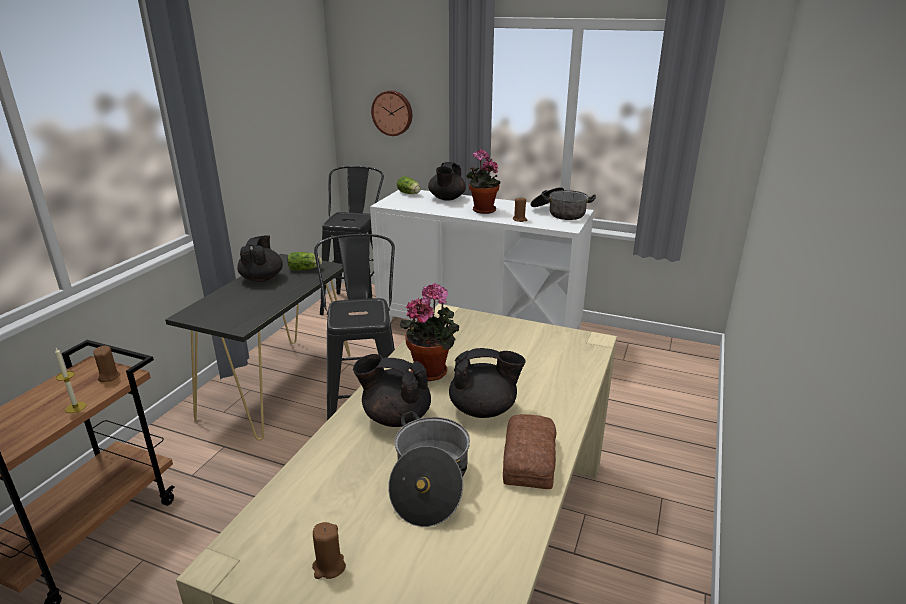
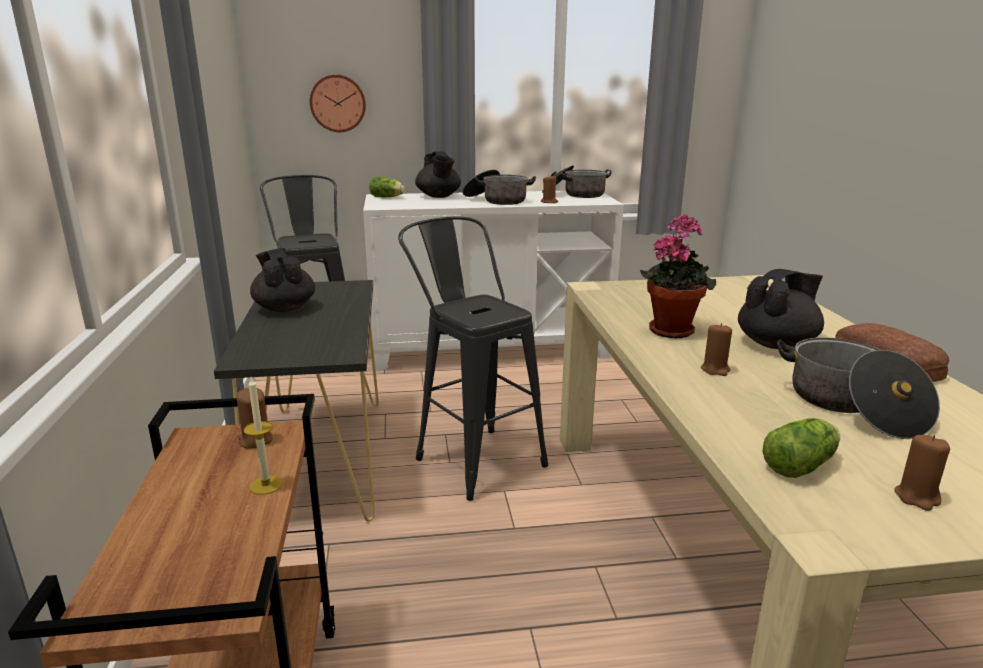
camera: 30 degrees left, 5 degrees down
lettuce [288,252,322,271] -> lettuce moved to [763,418,840,478]
black teapot [353,354,431,427] -> brown candle [701,323,732,376]
potted plant [465,149,500,214] -> cooking pot [462,170,536,205]

